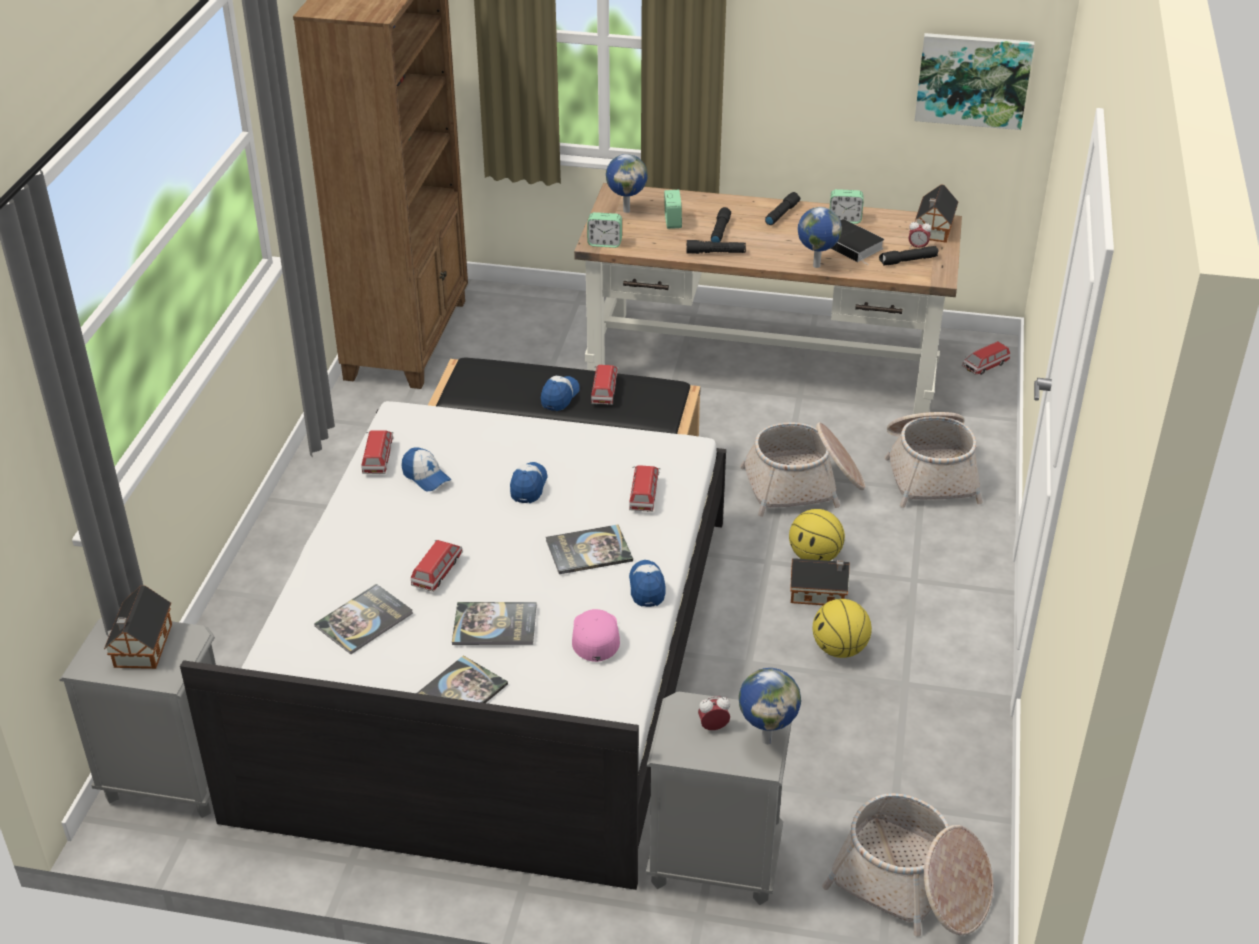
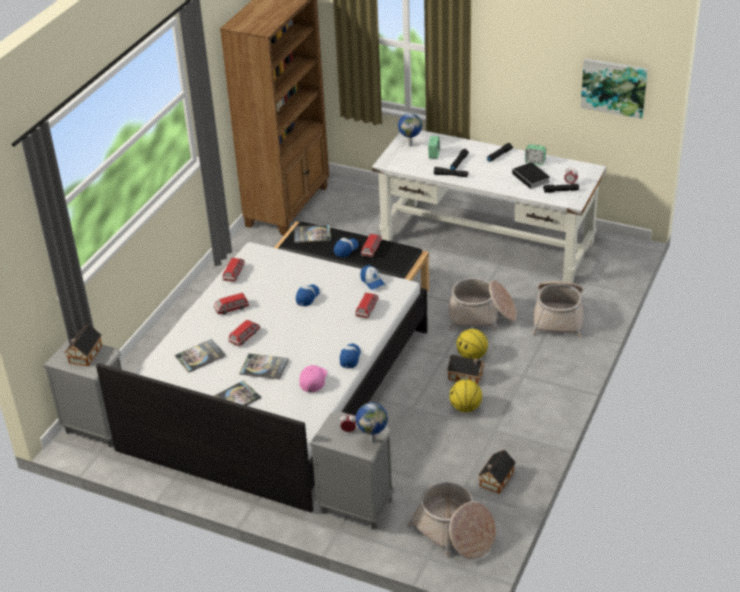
camera: 15 degrees right, 0 degrees up
cap [402,447,451,491] -> cap moved to [360,265,385,290]
book [546,524,633,574] -> book moved to [294,225,331,243]
brown desk [574,183,962,414] -> white desk [372,130,606,283]
alarm clock [587,212,622,248] -> none
globe [798,207,842,268] -> none
toy house [915,184,958,243] -> toy house moved to [478,450,516,494]
toy car [962,341,1011,375] -> toy car moved to [214,292,249,314]

